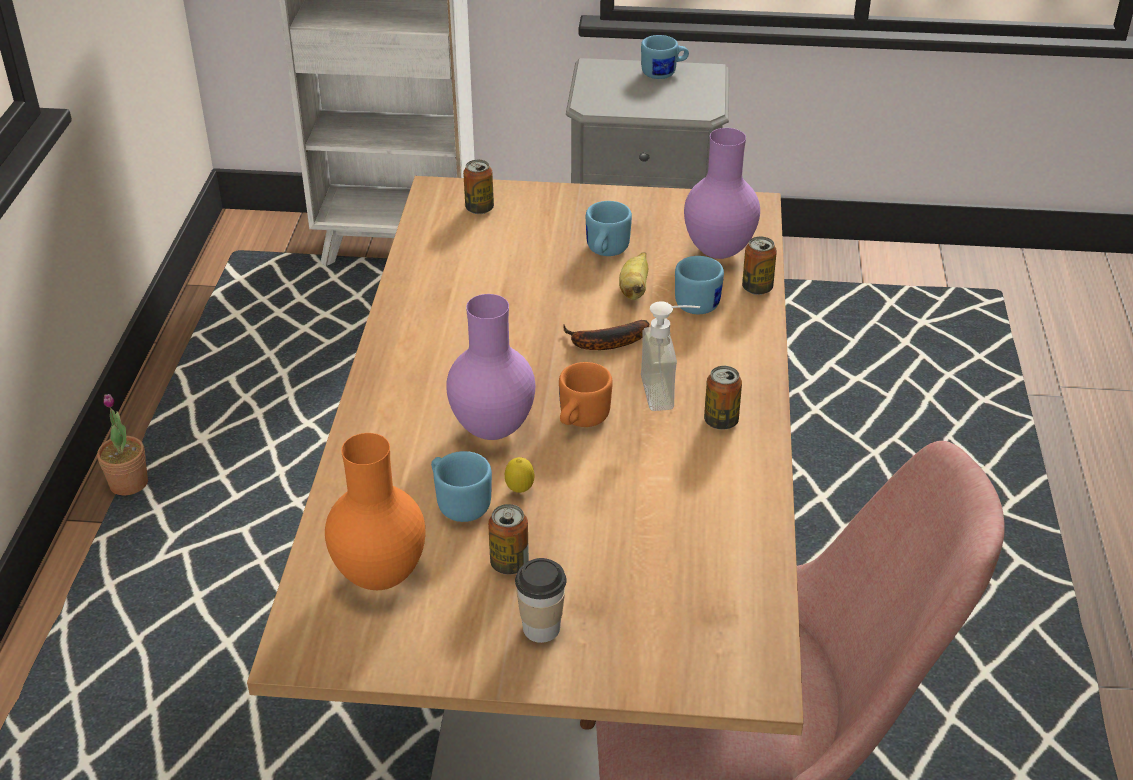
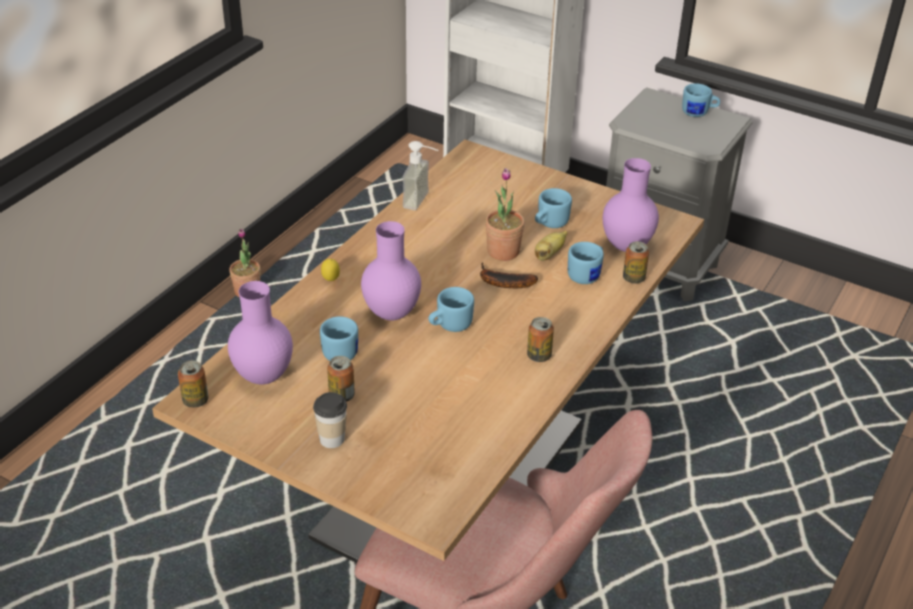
camera: 25 degrees right, 0 degrees up
orange vase [325,433,425,590] -> purple vase [228,281,293,385]
can [463,160,494,214] -> can moved to [178,360,209,408]
lemon [505,457,534,493] -> lemon moved to [321,259,340,281]
orange mug [559,362,613,427] -> blue mug [428,287,474,332]
soap dispenser [641,301,700,411] -> soap dispenser moved to [402,141,438,210]
none -> potted plant [485,168,525,261]

